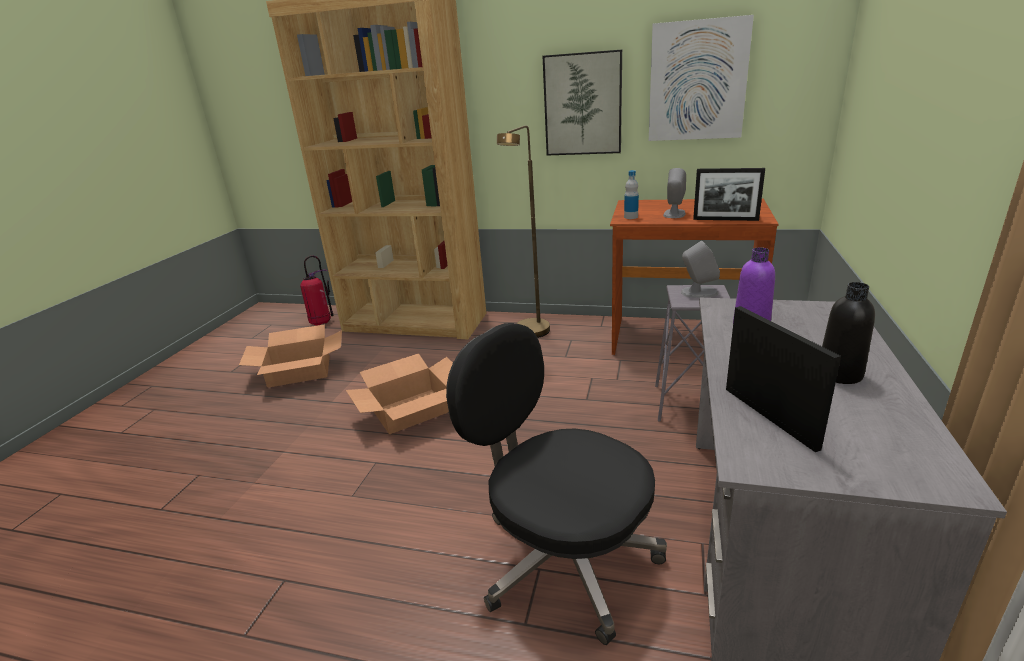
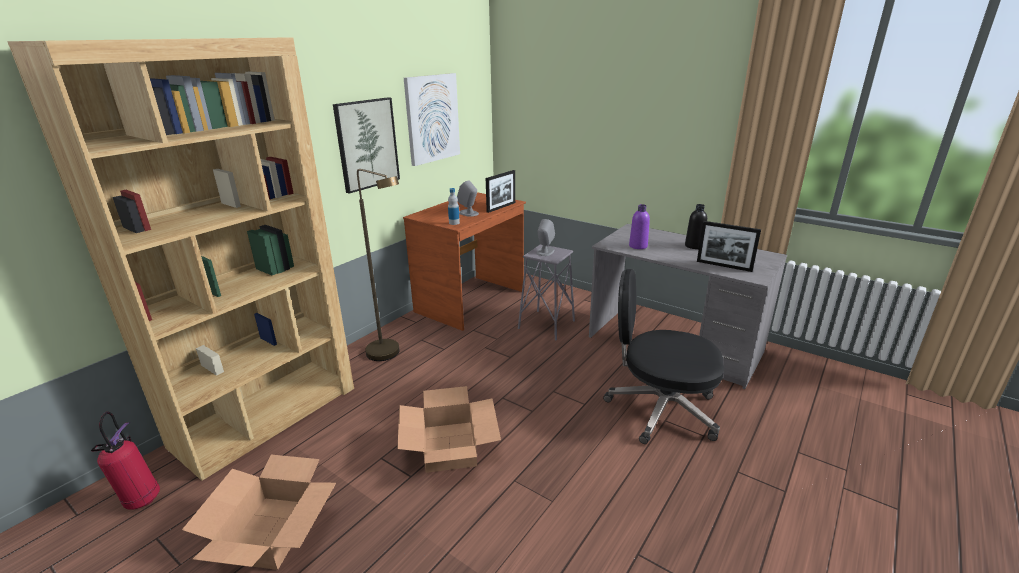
camera: 70 degrees left, 0 degrees up
black office chair [446,323,667,645] -> black office chair turned 45 degrees clockwise [603,269,724,444]
picture frame [726,306,841,452] -> picture frame turned 150 degrees counterclockwise [697,221,761,272]

